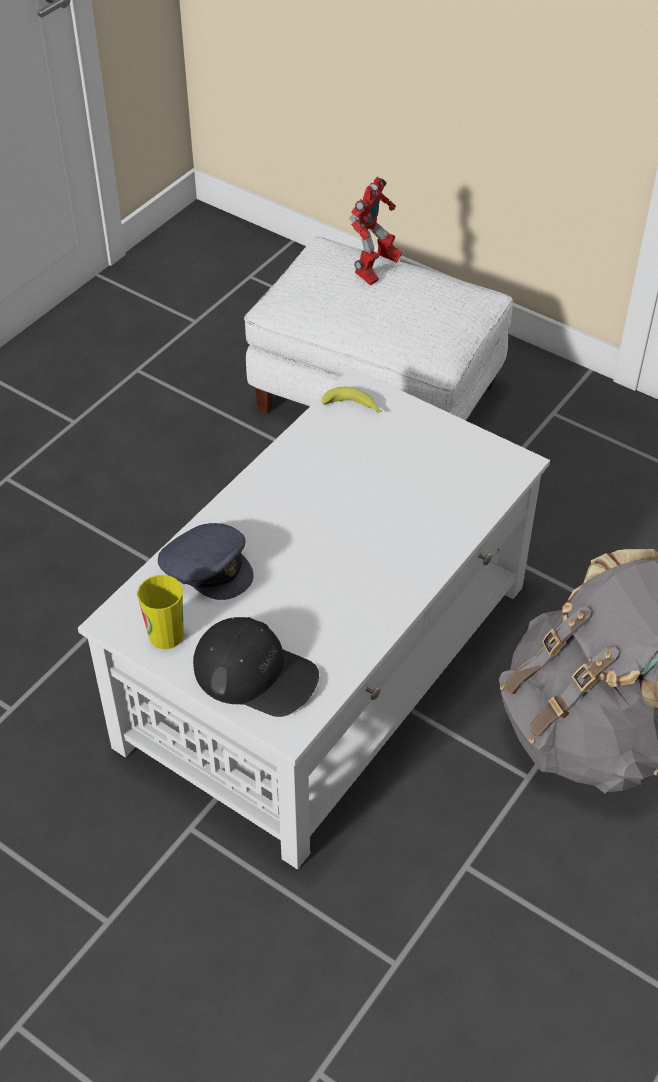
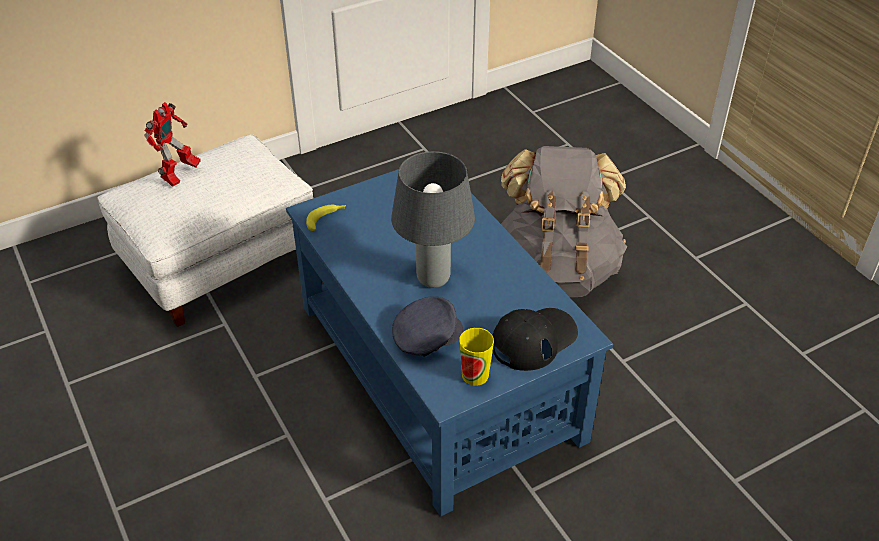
camera: 65 degrees left, 5 degrees down
white coffee table [78,367,550,869] -> blue coffee table [286,169,613,517]
toy robot [350,177,402,285] -> toy robot turned 60 degrees clockwise [144,102,201,187]
none -> grey table lamp [391,151,475,288]

